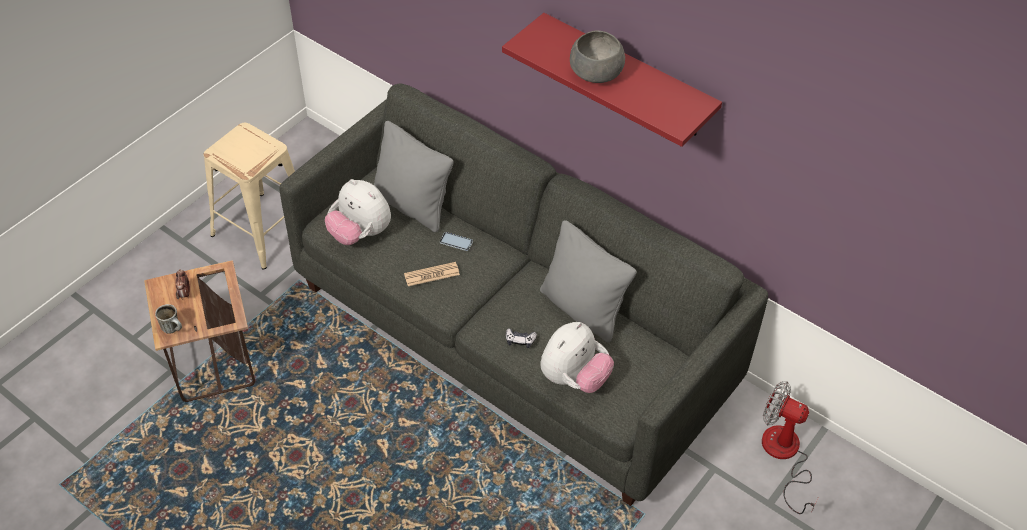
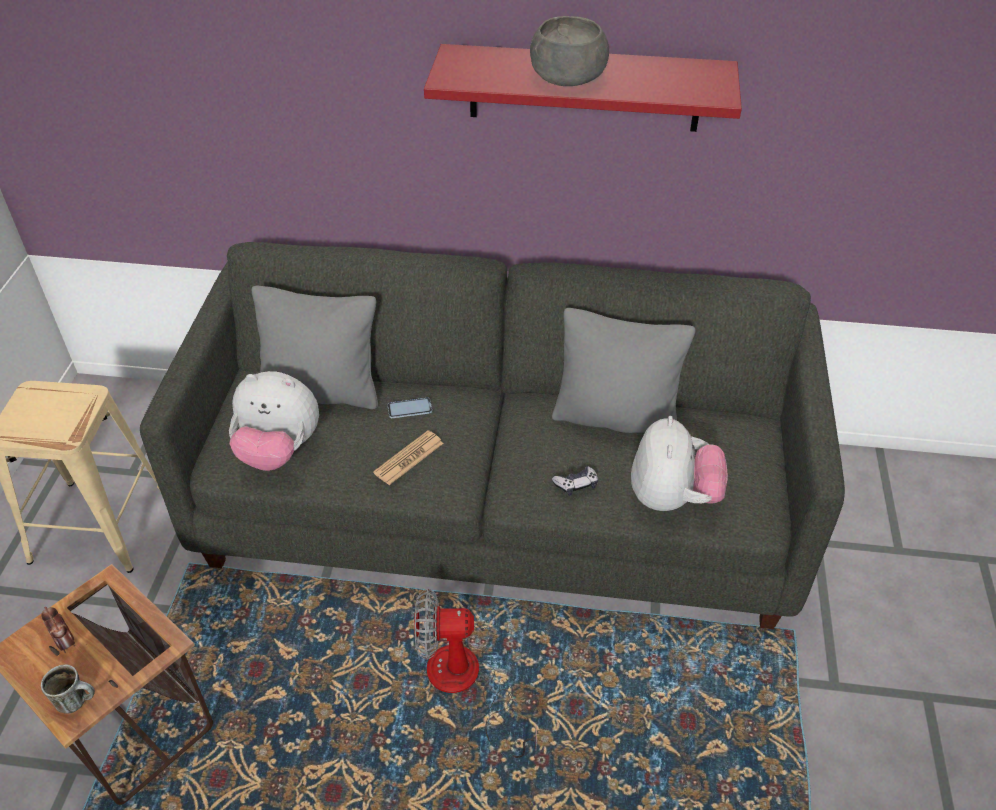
camera: 30 degrees left, 5 degrees down
fan [762,381,818,514] -> fan moved to [414,589,537,758]

